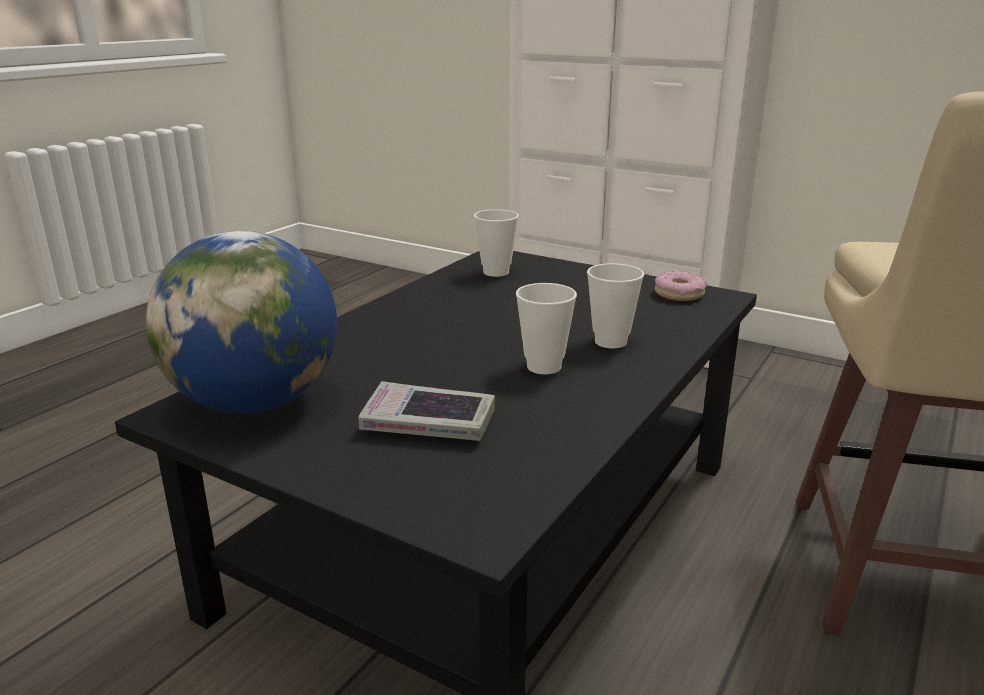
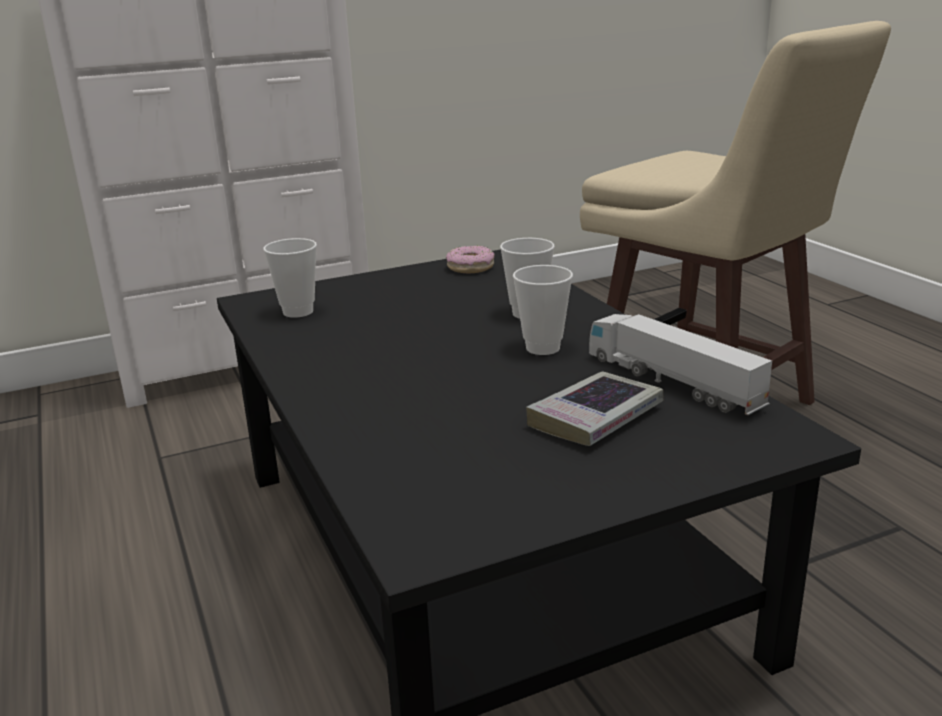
camera: 55 degrees left, 0 degrees up
globe [146,231,337,413] -> none
none -> toy truck [589,314,772,415]

